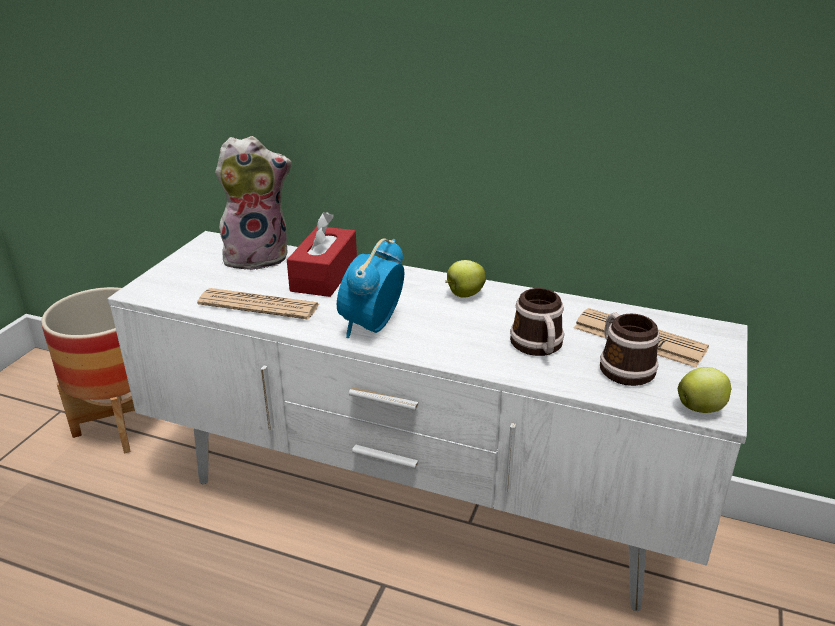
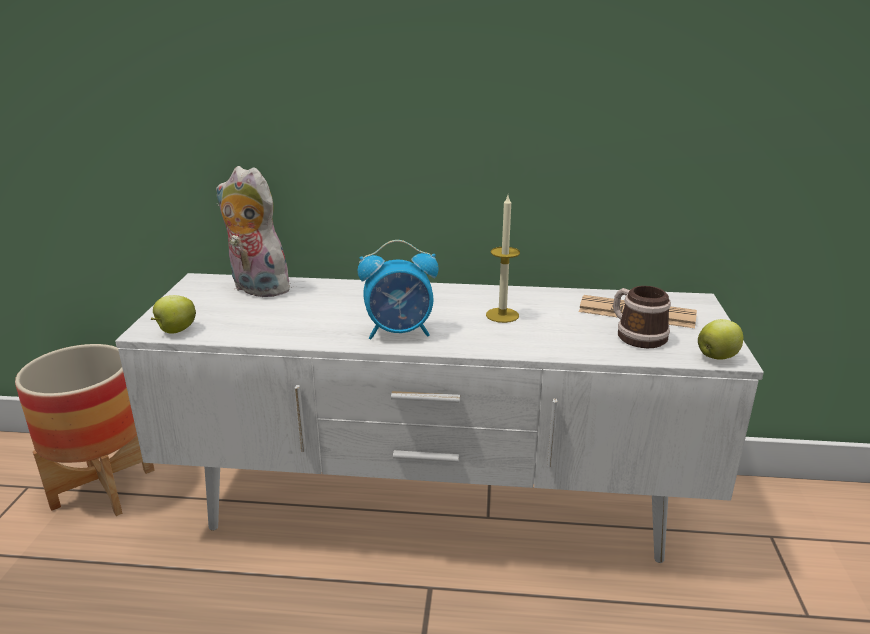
camera: 15 degrees left, 5 degrees down
newspaper [197,288,320,320] -> none
plush toy [215,136,292,270] -> plush toy turned 120 degrees counterclockwise [216,166,292,297]
red tissue box [287,212,357,297] -> none
alarm clock [337,238,404,338] -> alarm clock turned 105 degrees counterclockwise [358,240,439,340]
apple [445,260,486,298] -> apple moved to [151,295,196,334]
mug [510,288,564,356] -> none
none -> candle [486,196,520,323]

